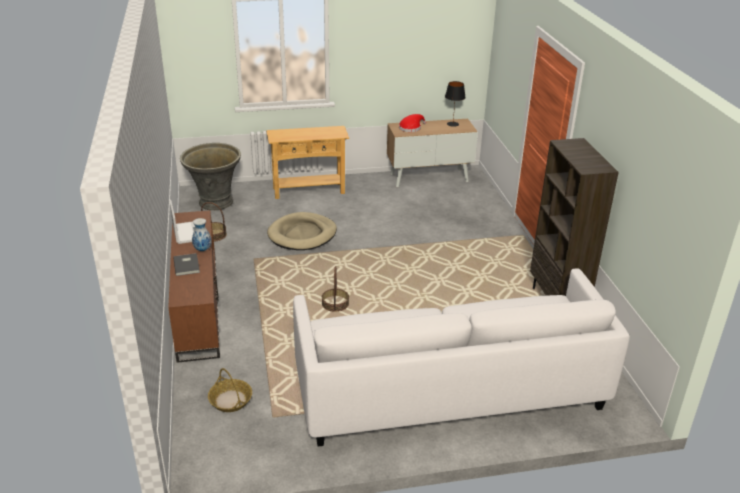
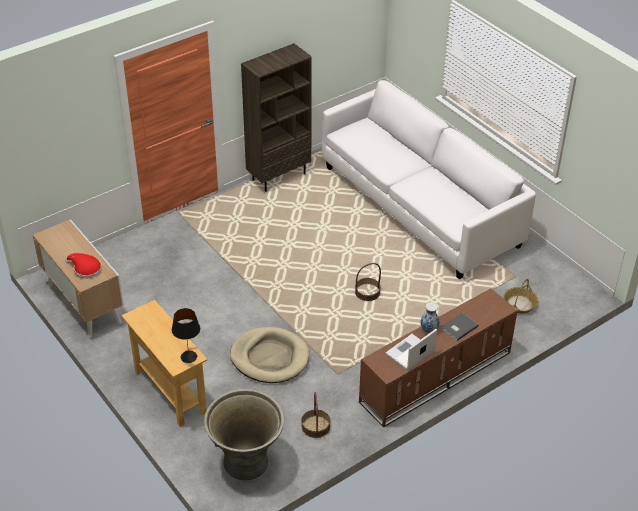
camera: 115 degrees left, 10 degrees up
black table lamp [445,81,466,127] -> black table lamp moved to [172,308,200,363]

